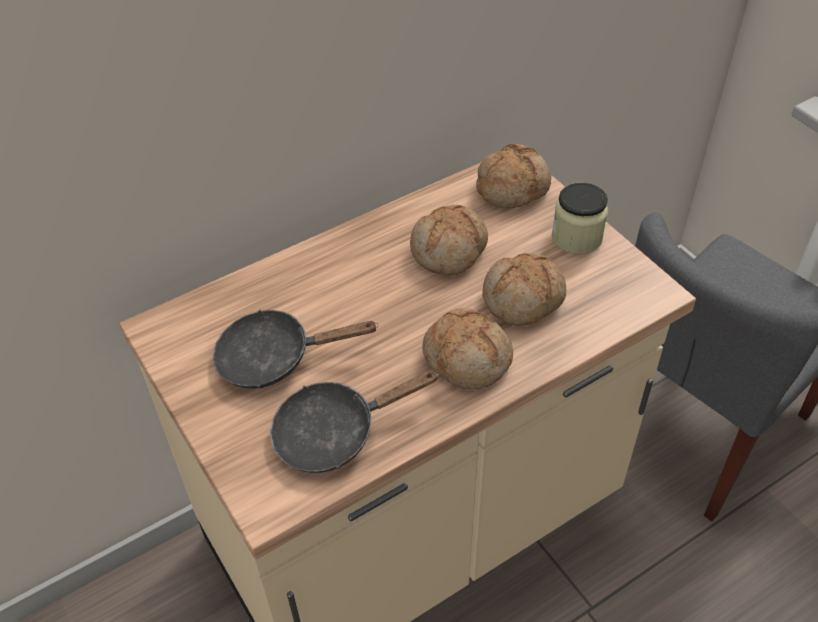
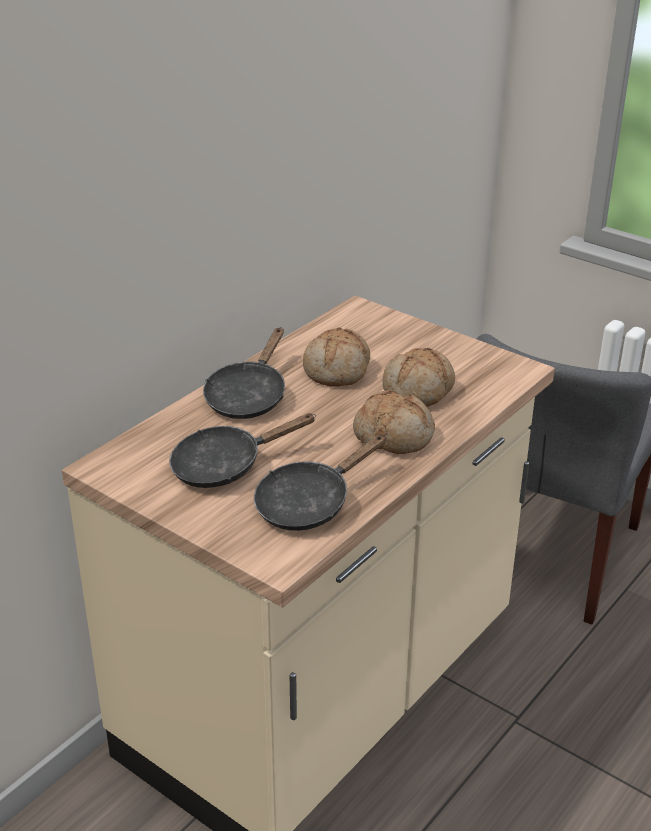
camera: 20 degrees left, 15 degrees down
bread [476,144,551,208] -> none
jar [552,183,608,254] -> none
none -> black frying pan [203,327,285,419]

